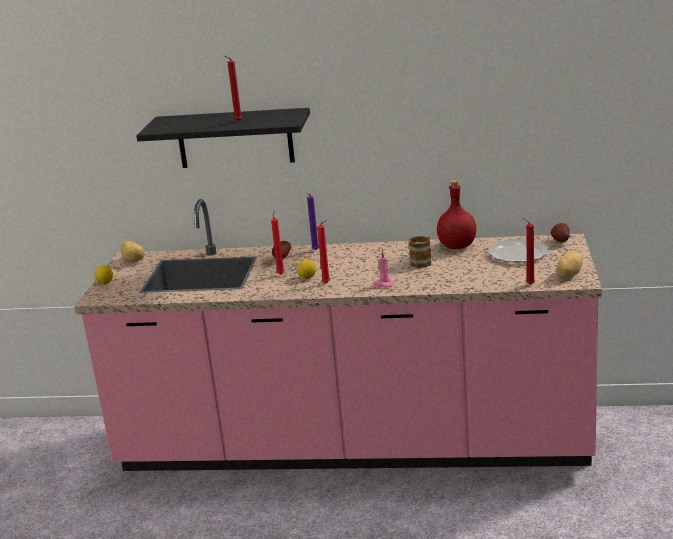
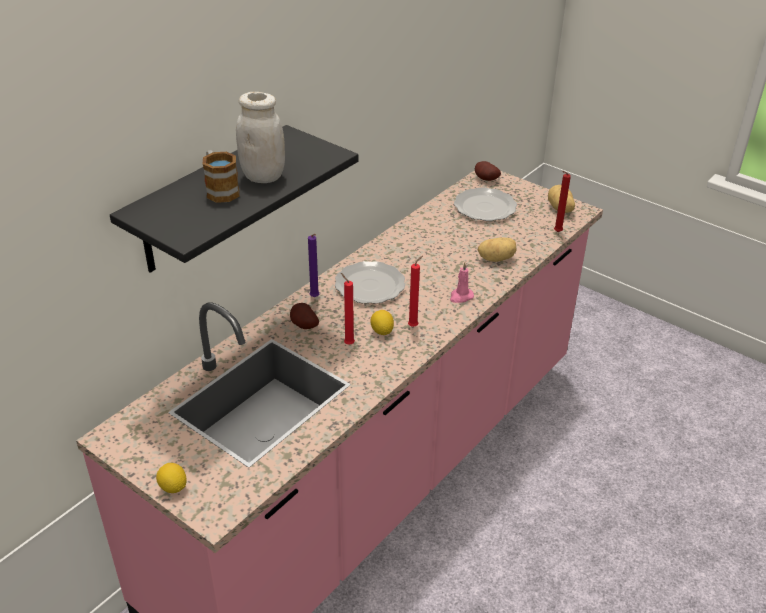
camera: 60 degrees left, 15 degrees up
potato [121,241,145,261] -> potato moved to [478,238,516,262]
red candle [224,56,242,121] -> white jar [236,92,285,183]
mug [409,235,431,268] -> mug moved to [203,150,239,203]
red bottle [437,180,477,249] -> none
none -> plate [335,261,405,304]

